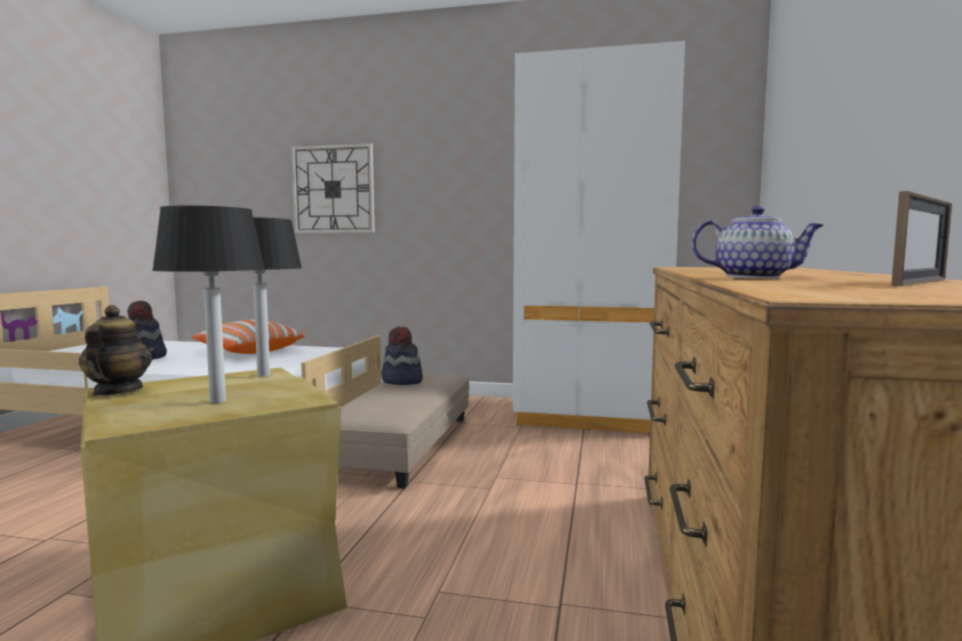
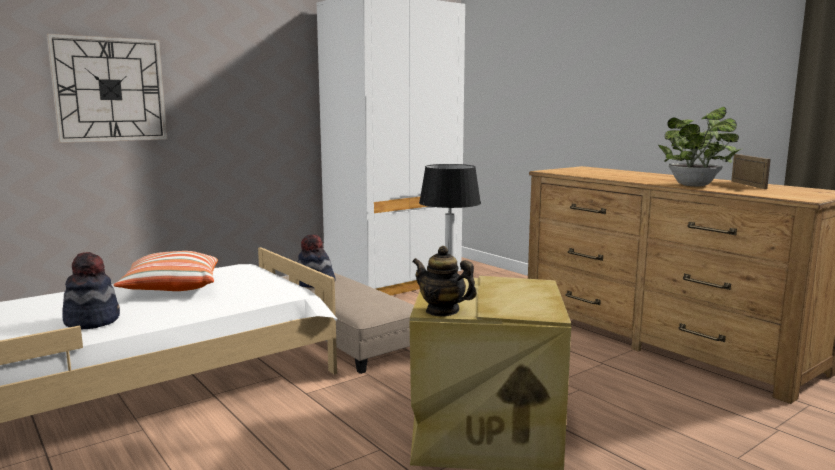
camera: 50 degrees left, 5 degrees up
table lamp [152,206,265,403] -> none
teapot [692,206,823,279] -> potted plant [658,107,743,186]

